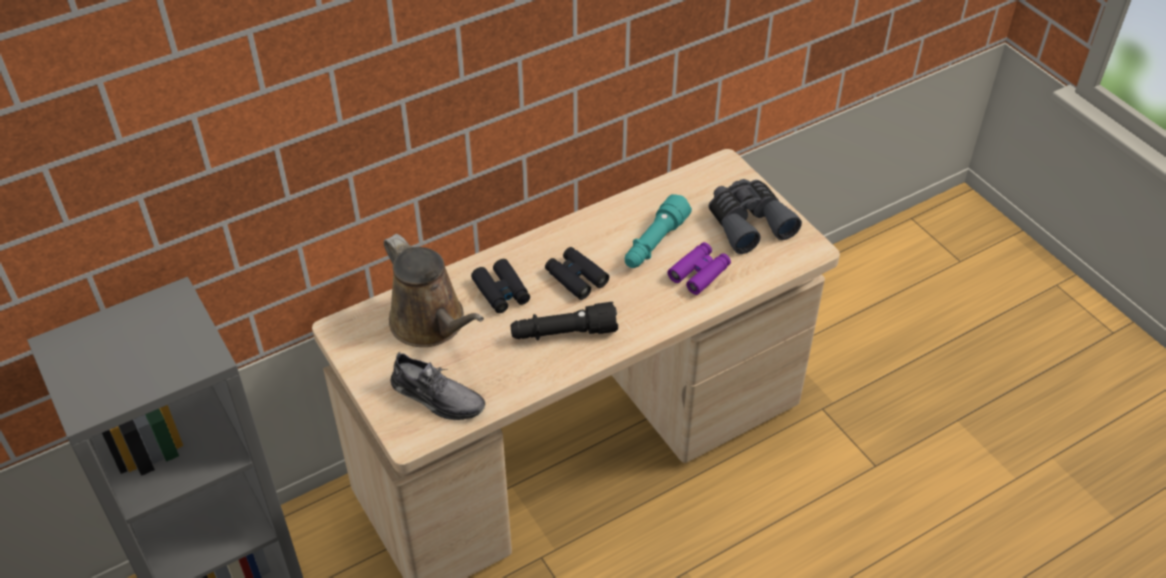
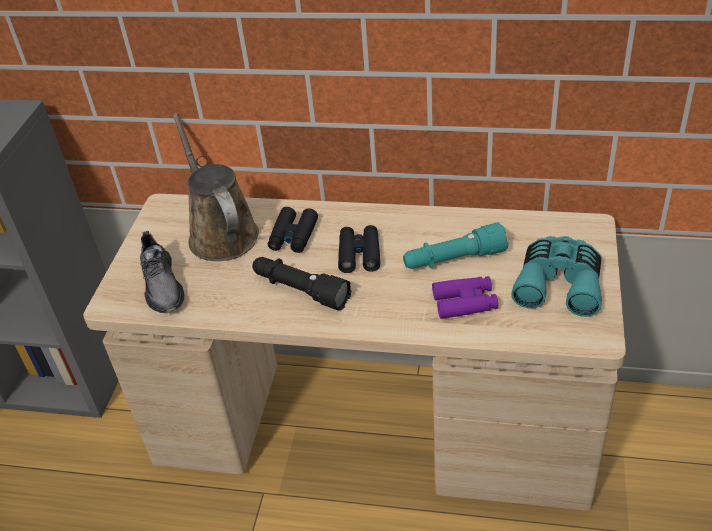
camera: 45 degrees right, 5 degrees down
brown watering can [384,234,484,347] -> brown watering can turned 150 degrees clockwise [173,113,259,261]
grey binoculars [708,179,802,254] -> turquoise binoculars [511,236,602,317]

